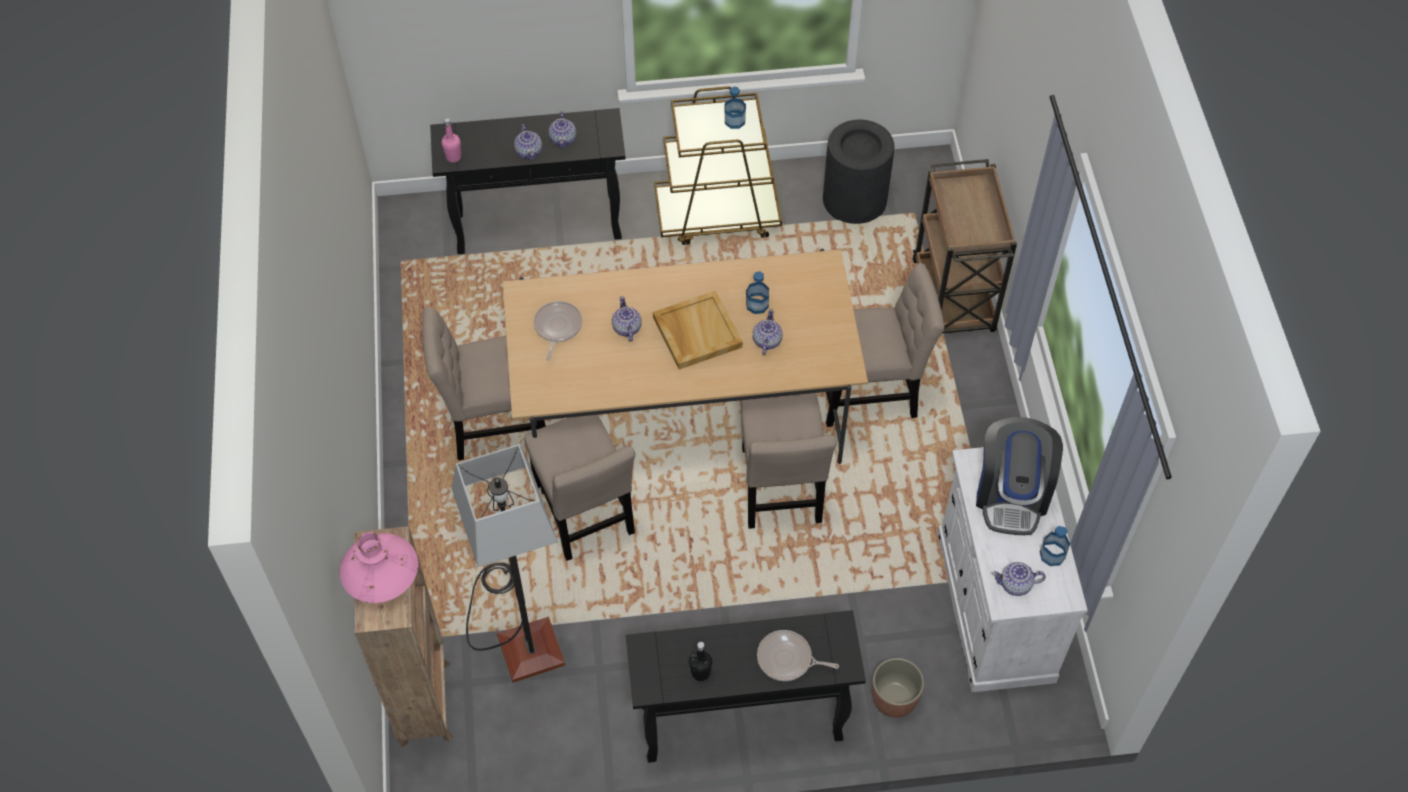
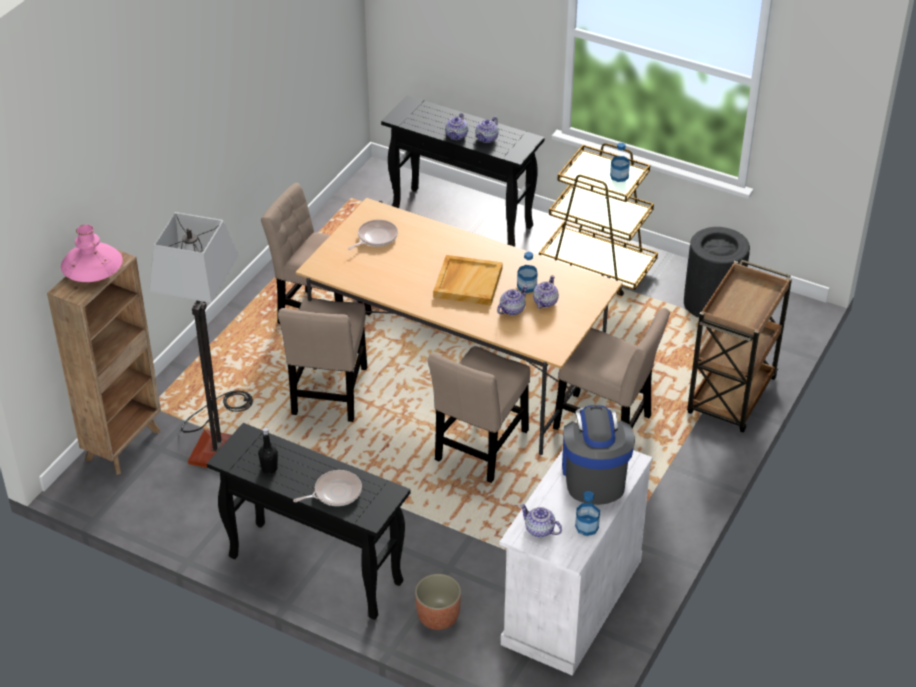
camera: 35 degrees right, 15 degrees down
pink bottle [442,118,461,163] -> none
teapot [612,296,642,342] -> teapot moved to [533,275,559,309]
frying pan [757,630,839,681] -> frying pan turned 105 degrees clockwise [293,470,362,506]
coffee machine [976,417,1063,535] -> coffee machine turned 135 degrees clockwise [562,405,635,505]

